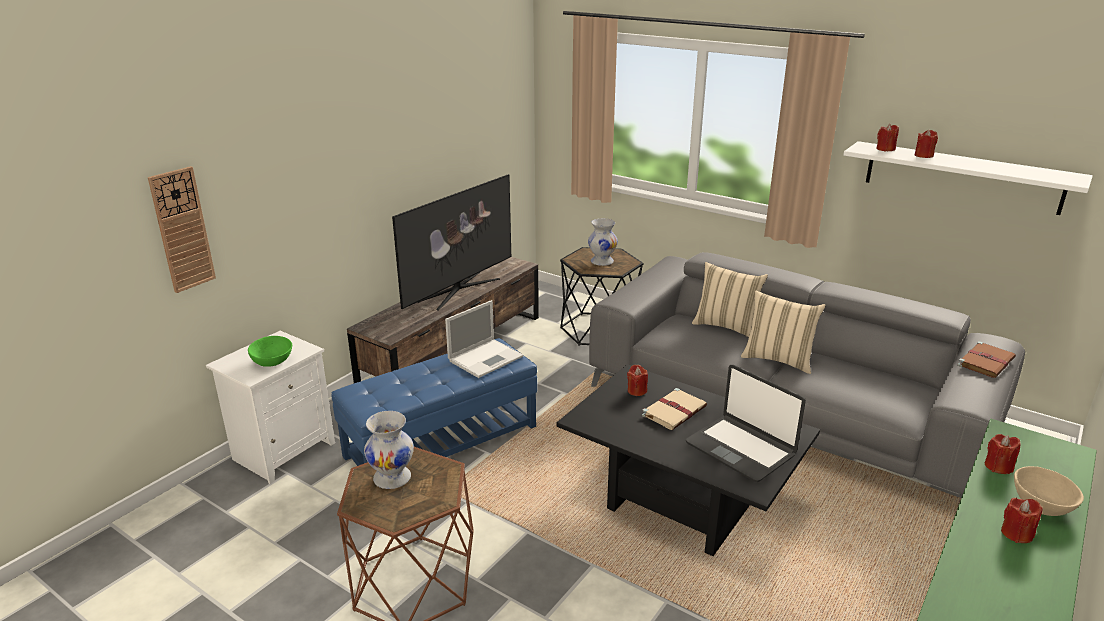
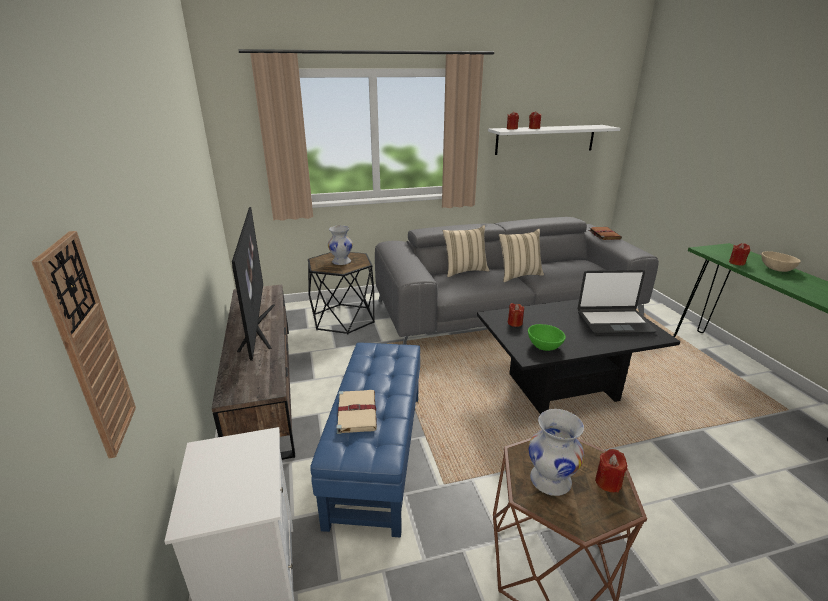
camera: 50 degrees left, 0 degrees up
green bowl [248,336,292,367] -> green bowl moved to [528,324,566,351]
laptop [445,300,523,378] -> none
beige book [642,388,707,430] -> beige book moved to [336,390,377,434]
red candle [1001,498,1043,543] -> red candle moved to [595,449,628,493]

